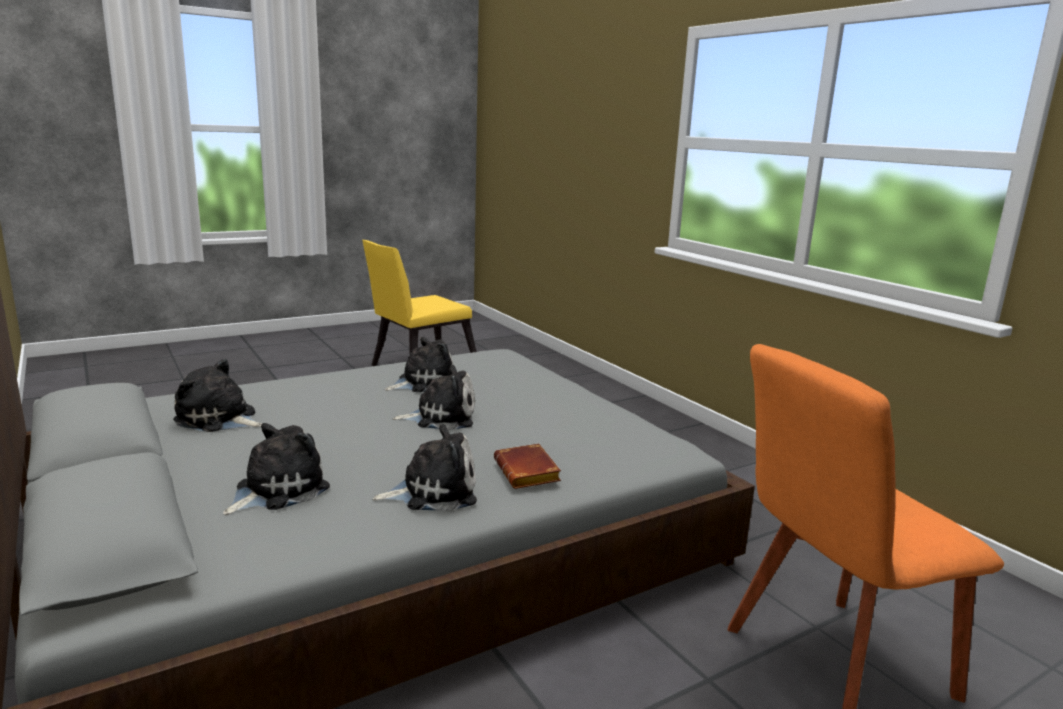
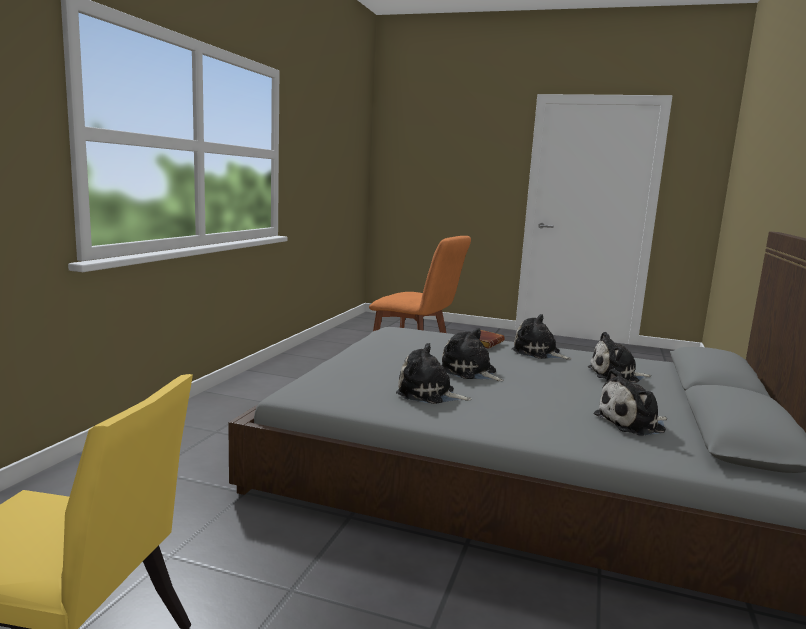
camera: 130 degrees left, 5 degrees down
plush toy [173,359,262,432] -> plush toy turned 90 degrees clockwise [594,368,667,435]

